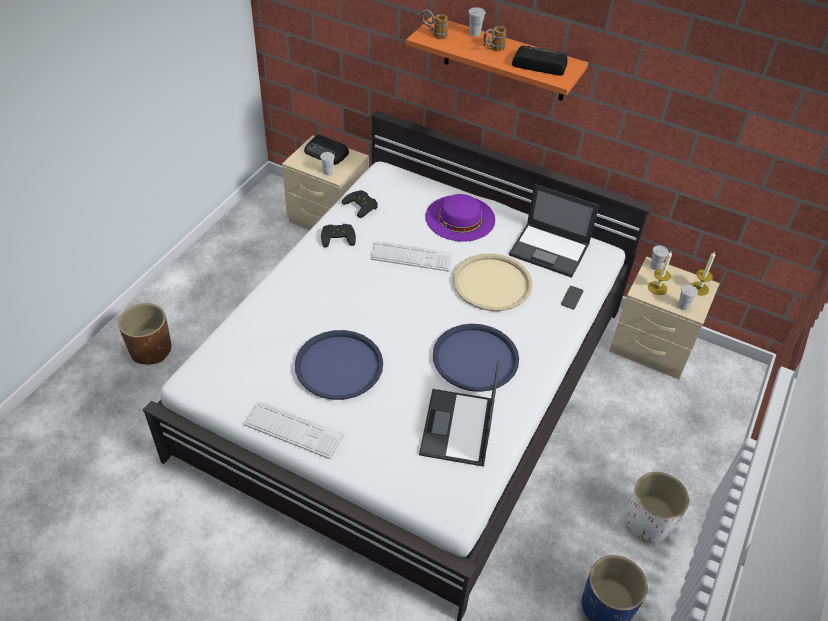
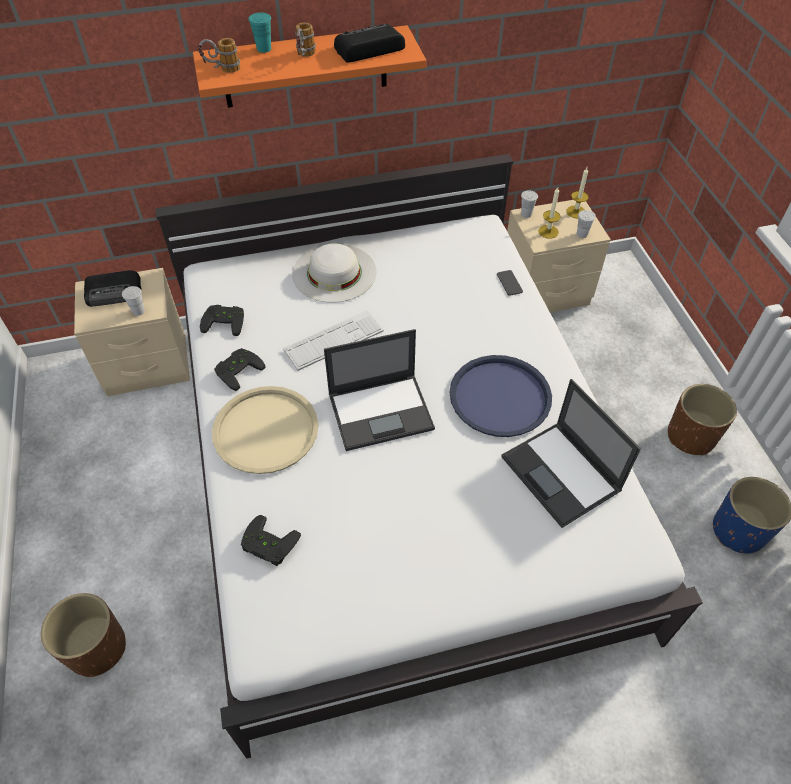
camera: 40 degrees left, 5 degrees up
keyboard [245,401,344,459] -> none
blue tray [295,330,383,400] -> none
purple hat [425,194,495,242] -> white hat [292,244,377,303]
beige tray [453,253,533,311] -> beige tray moved to [212,386,318,474]
white cup [468,7,486,37] -> turquoise cup [248,12,271,53]
laptop [509,184,599,278] -> laptop moved to [324,329,435,451]
white planter [626,472,689,542] -> brown planter [668,384,737,456]
none -> black game controller [241,515,301,566]

